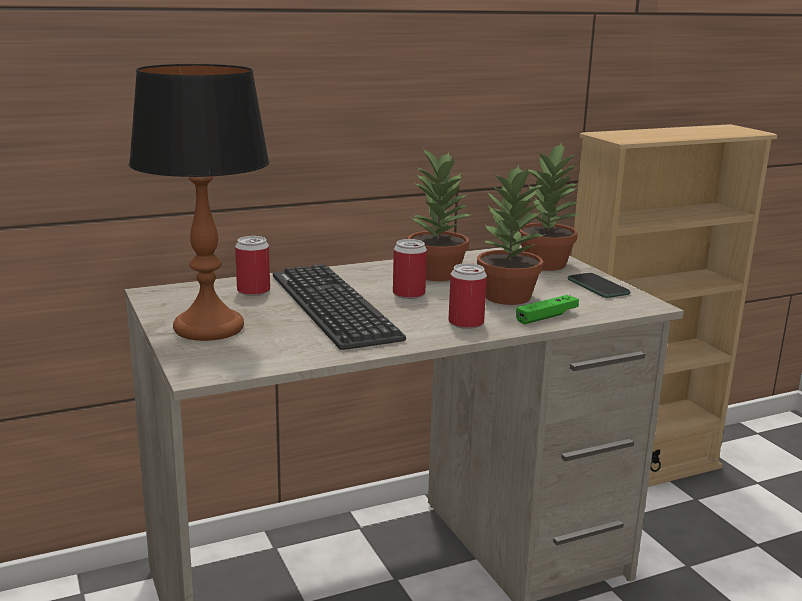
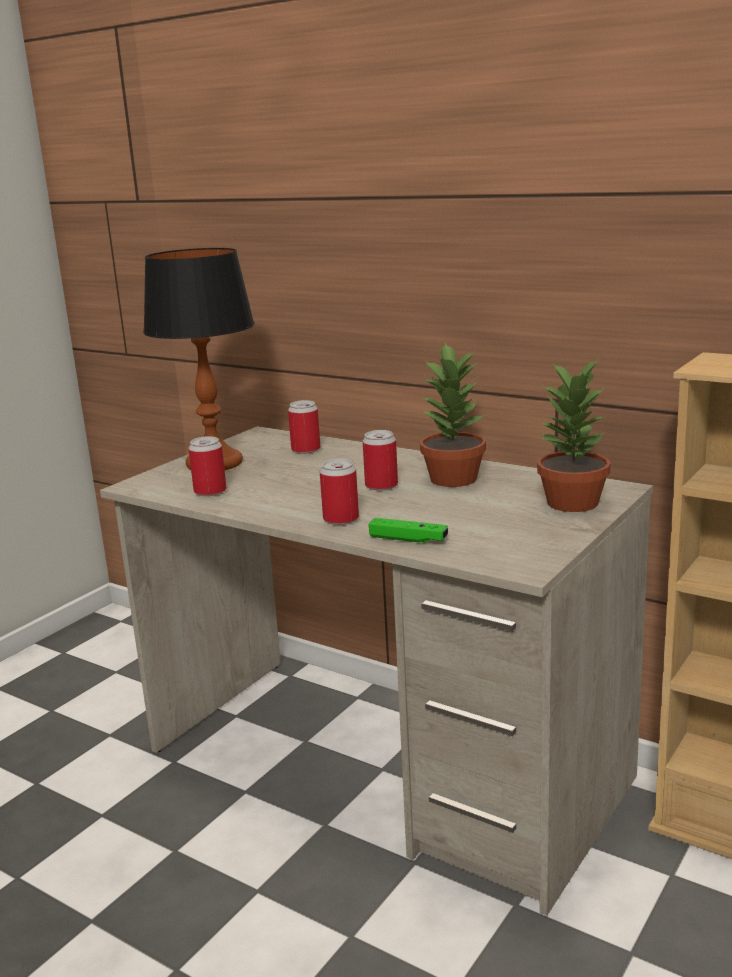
camera: 60 degrees right, 0 degrees up
keyboard [273,264,406,350] -> none
potted plant [477,165,545,305] -> none
phone [567,273,631,298] -> none
none -> can [189,436,227,496]

